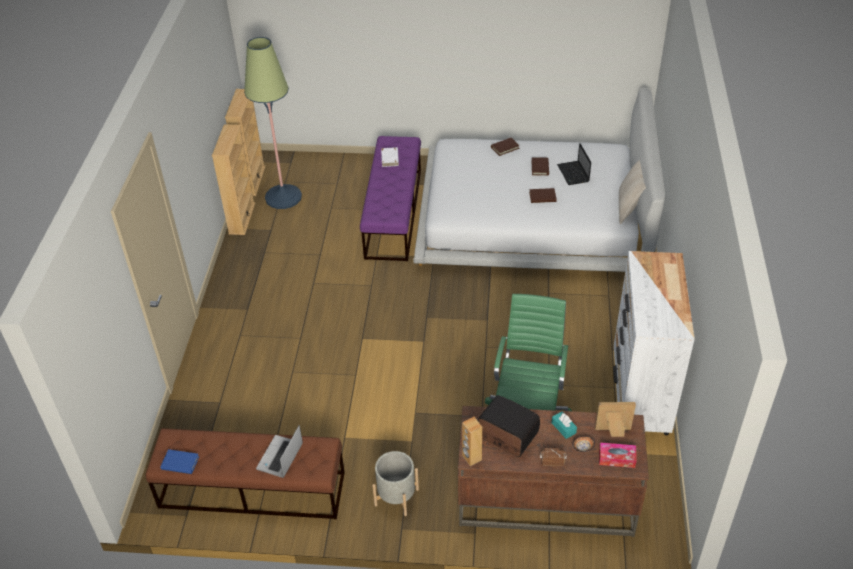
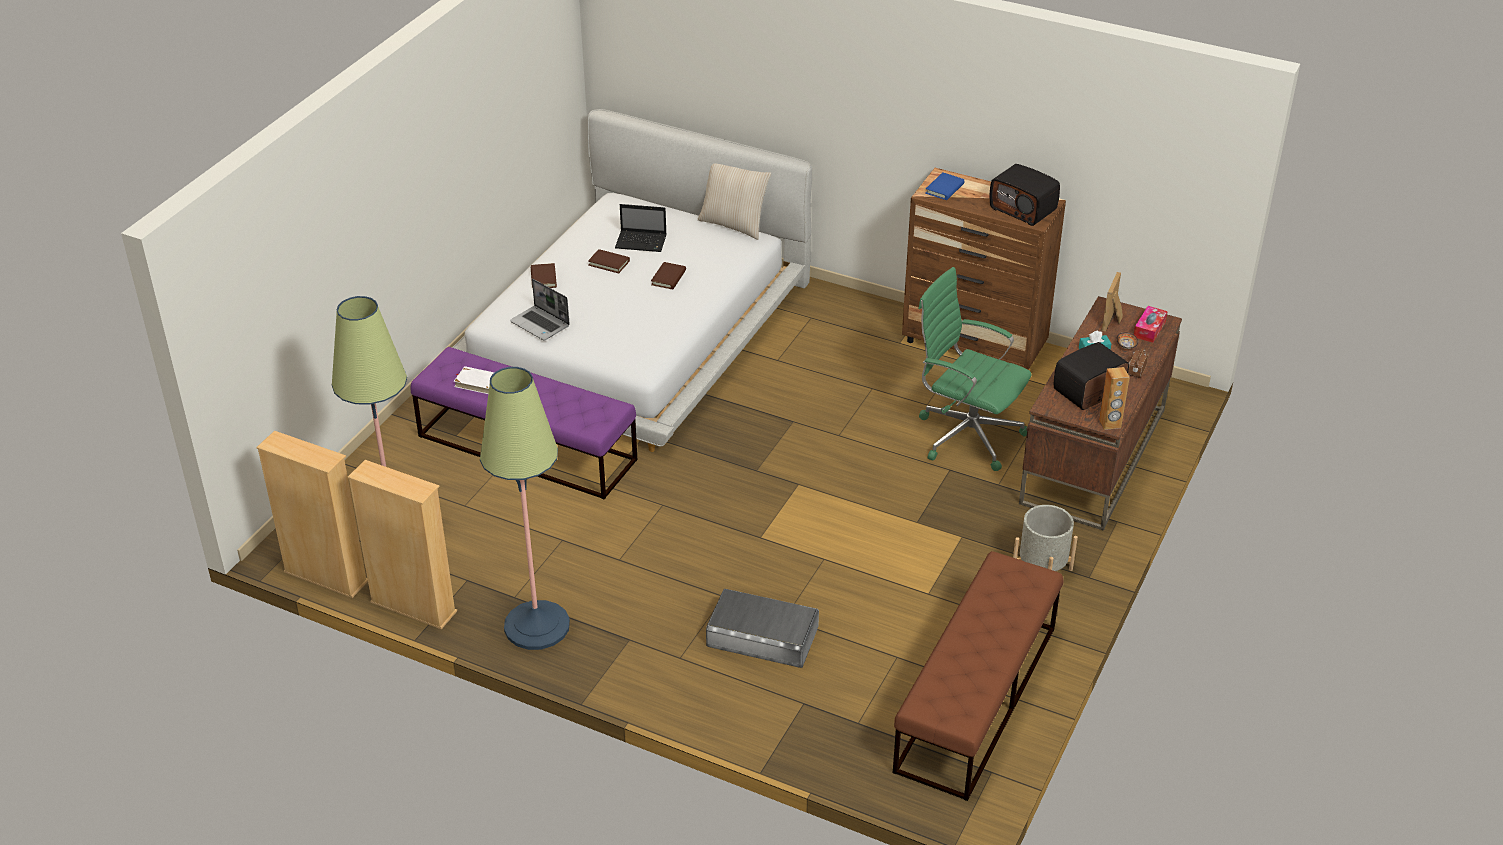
camera: 70 degrees left, 5 degrees down
blue book [160,449,199,474] -> blue book moved to [925,172,965,200]
laptop [256,425,303,478] -> laptop moved to [510,279,570,341]
white dresser [613,251,695,435] -> brown dresser [902,168,1066,370]
none -> floor lamp [480,367,570,650]
none -> grey storage box [706,589,819,668]
none -> radio [989,164,1060,226]

